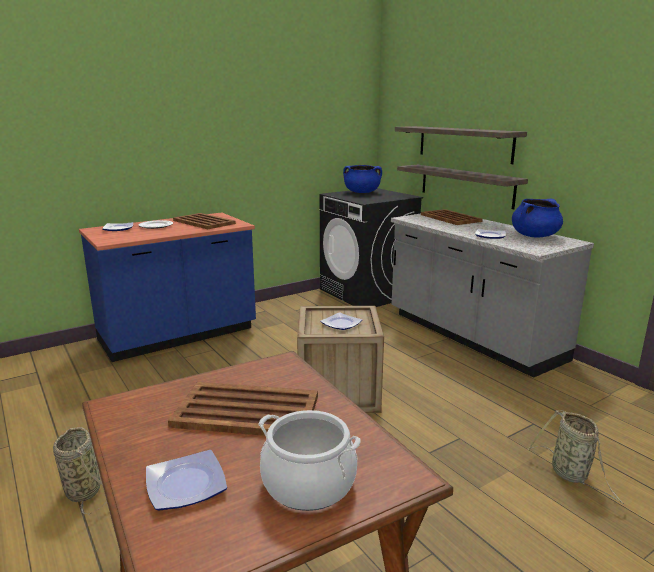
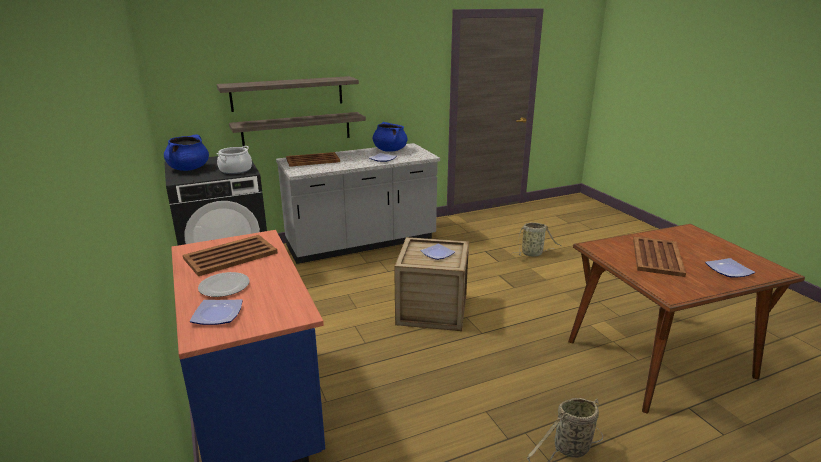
camera: 80 degrees left, 5 degrees up
cooking pot [258,410,361,511] -> cooking pot moved to [216,146,252,174]

